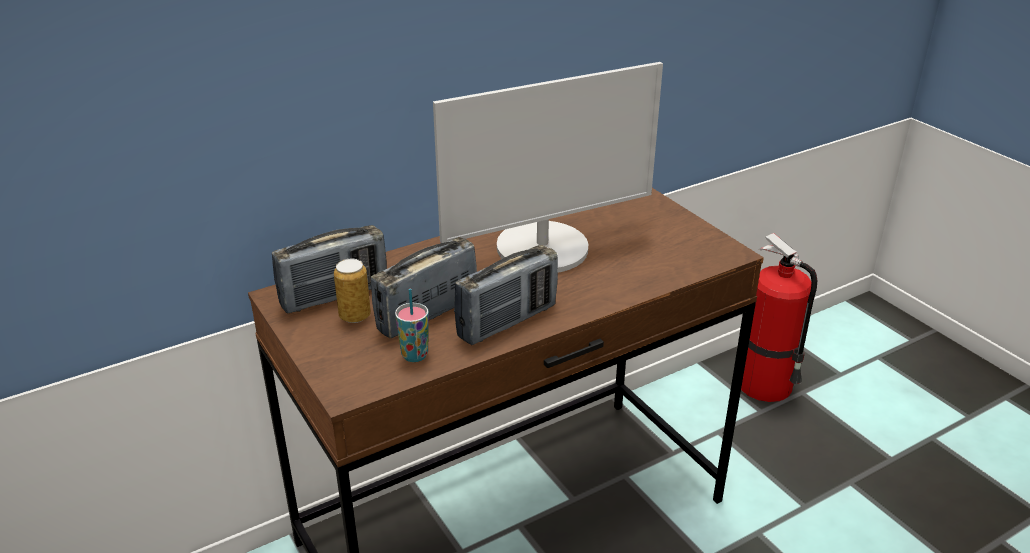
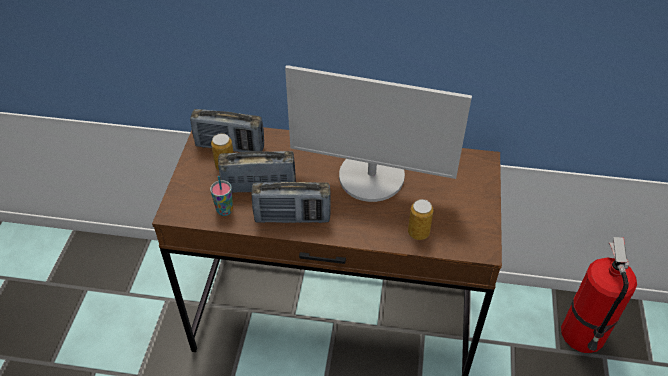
camera: 40 degrees right, 15 degrees up
none -> can [408,199,433,240]

